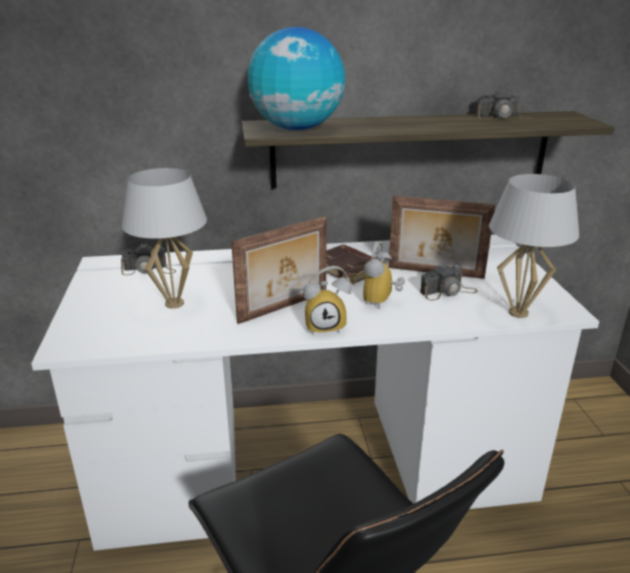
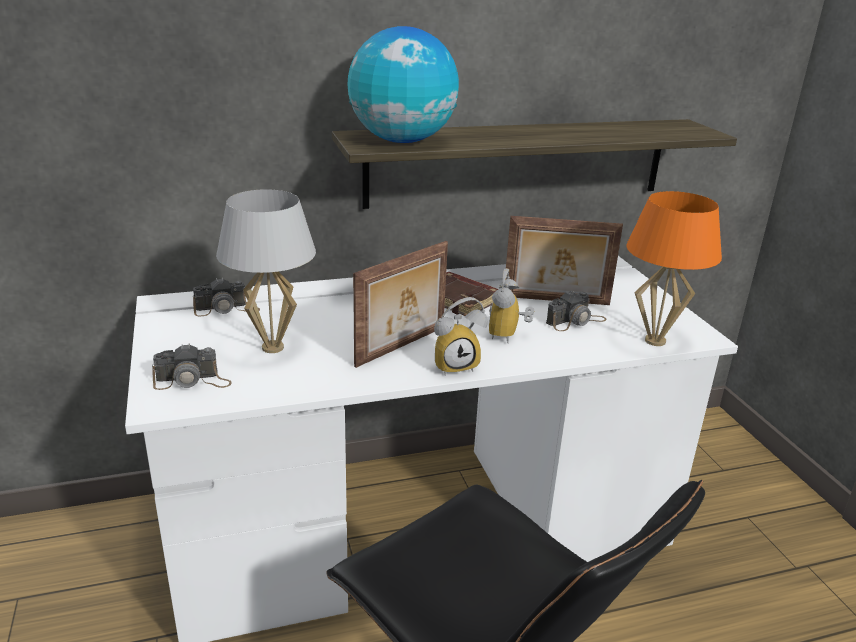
camera: 10 degrees left, 0 degrees up
camera [476,90,531,119] -> camera moved to [152,343,232,390]
white table lamp [489,174,579,318] -> orange table lamp [626,191,722,346]

